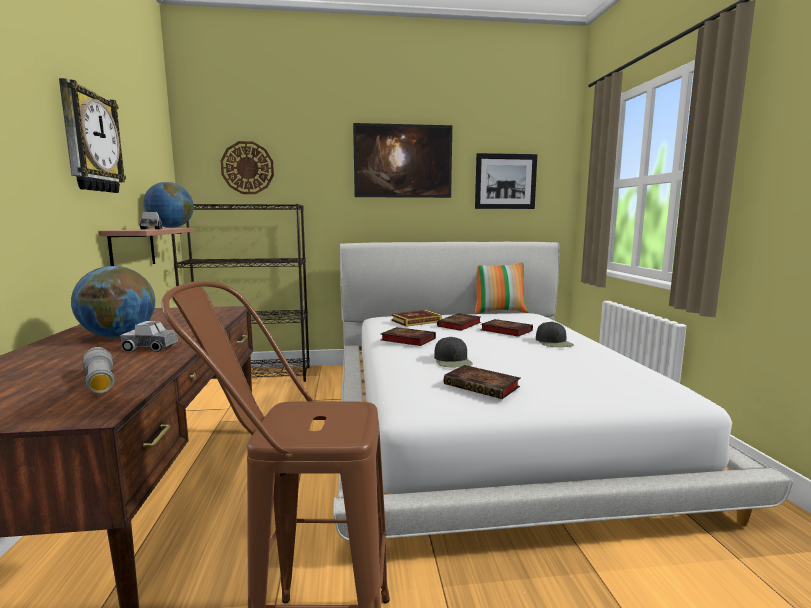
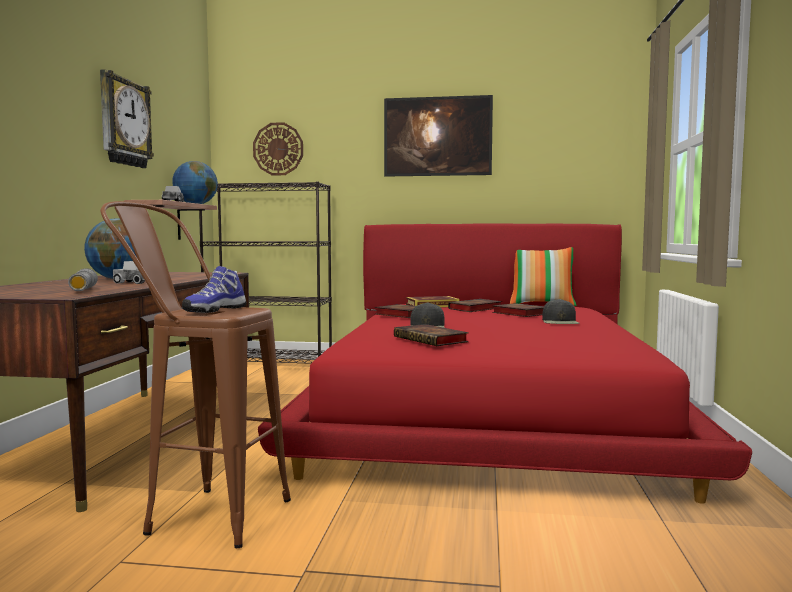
camera: 15 degrees right, 5 degrees down
white bed [333,242,793,541] -> red bed [258,223,752,503]
picture [475,153,537,209] -> none
none -> shoe [182,266,246,313]

